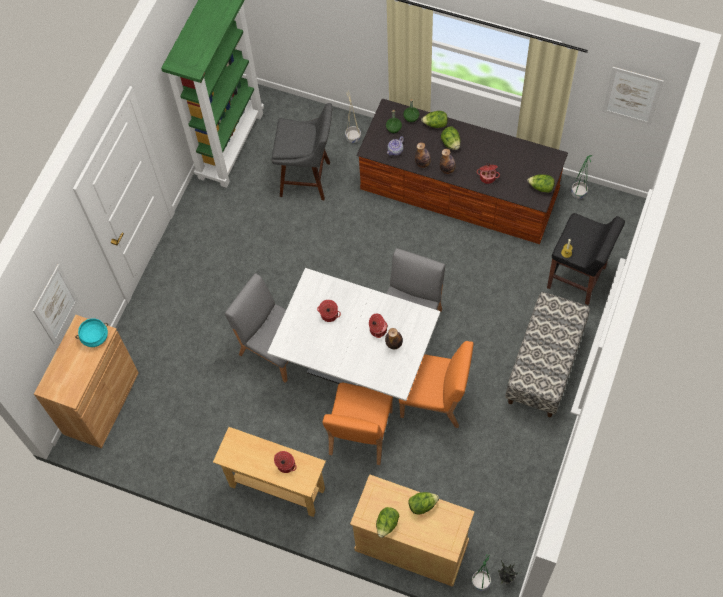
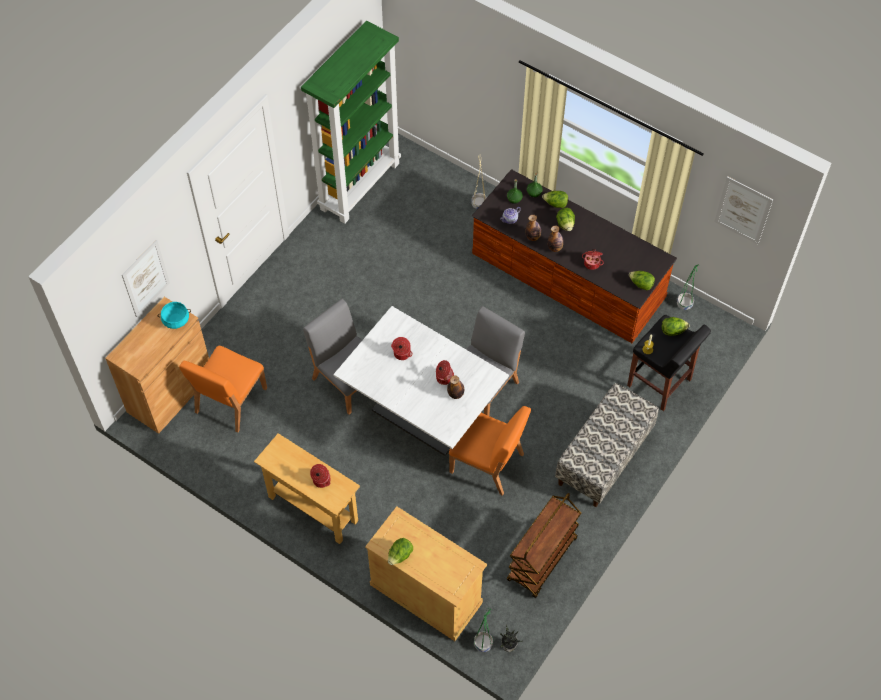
camera: 10 degrees right, 5 degrees down
grey stool [272,103,332,200] -> none
orange chair [322,383,393,465] -> orange chair moved to [179,346,267,432]
lettuce [408,492,439,514] -> lettuce moved to [662,317,690,336]
none -> brown cart [507,493,581,598]

